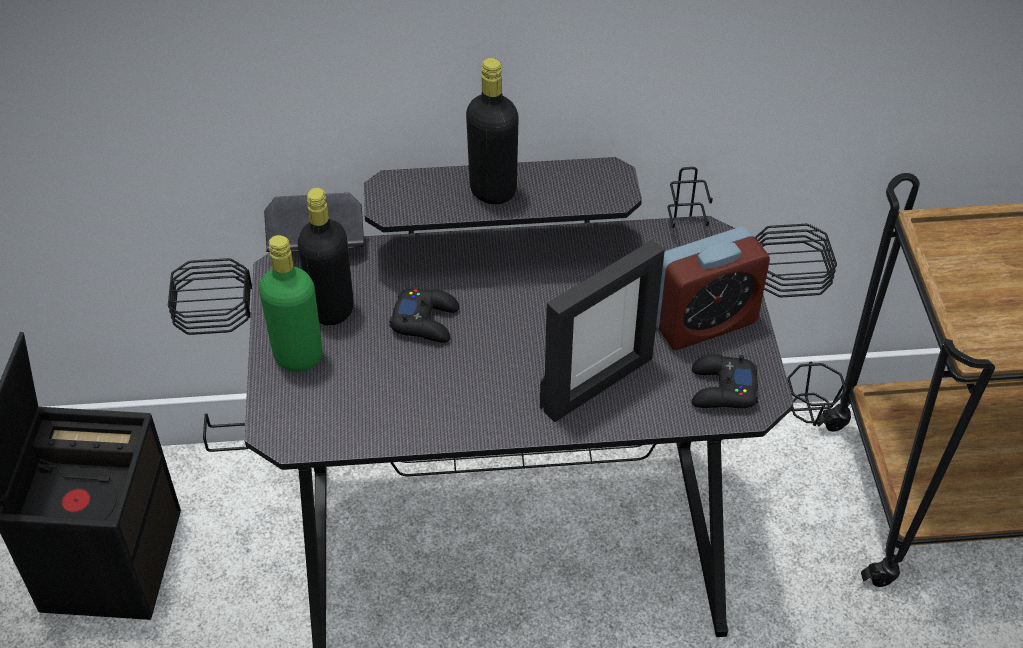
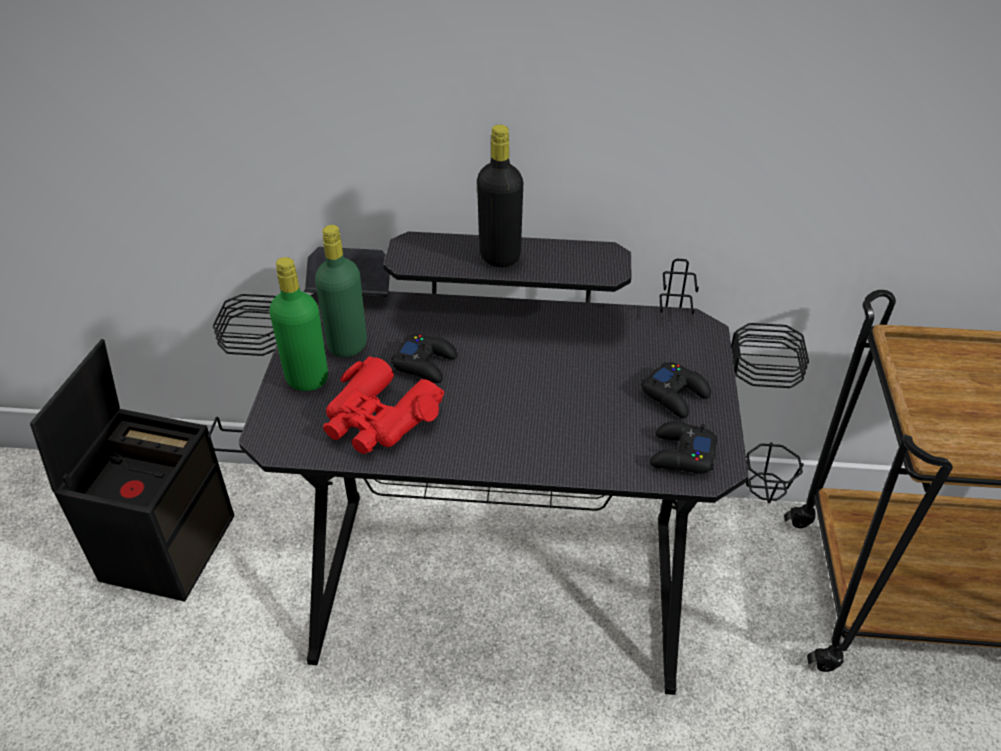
camera: 10 degrees right, 5 degrees down
black bottle [298,188,354,326] -> green bottle [315,225,367,357]
picture frame [540,240,665,422] -> none
alarm clock [656,227,770,350] -> black game controller [641,362,711,418]
none -> red binoculars [323,356,444,454]

